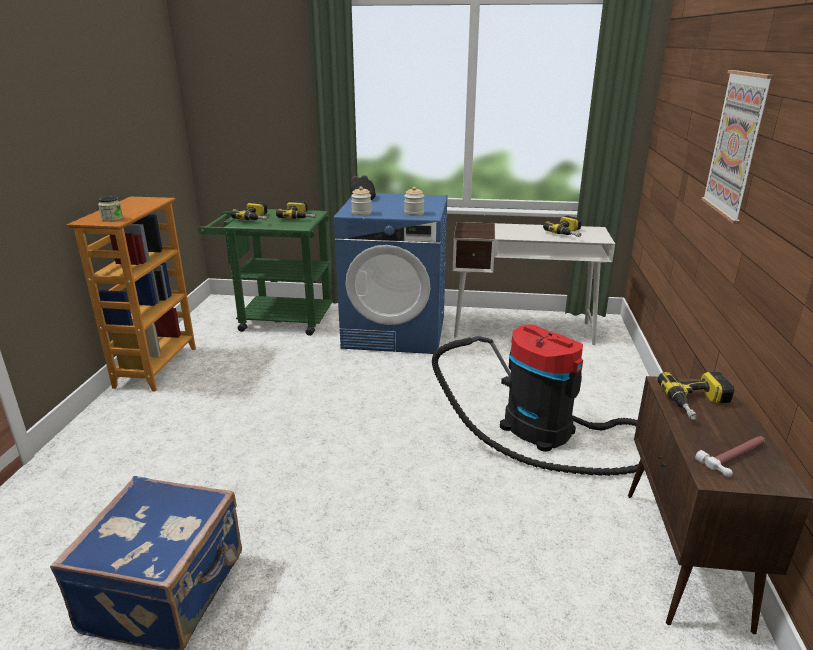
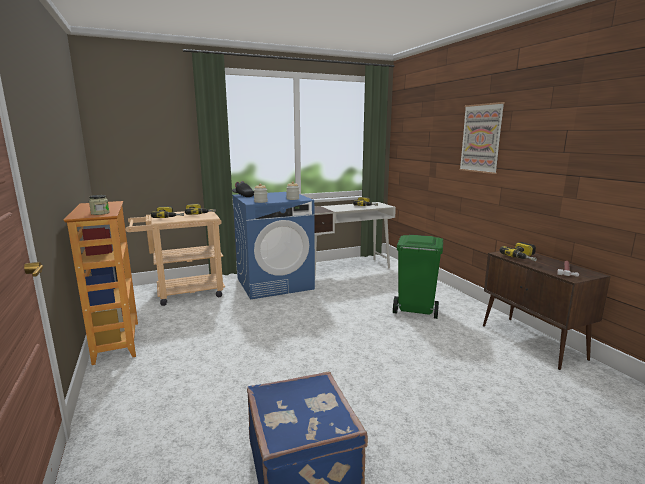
camera: 30 degrees left, 10 degrees down
green cart [198,209,333,336] -> beige cart [126,209,225,306]
vacuum cleaner [432,324,645,476] -> green trash can [393,235,443,319]

